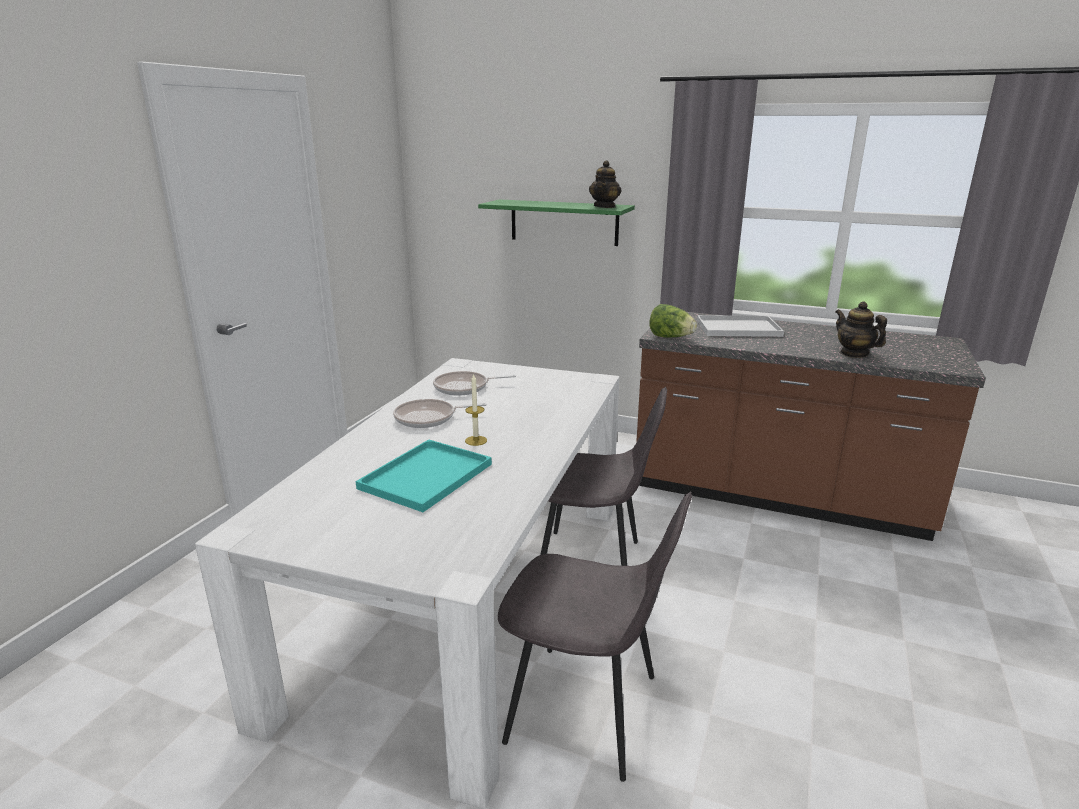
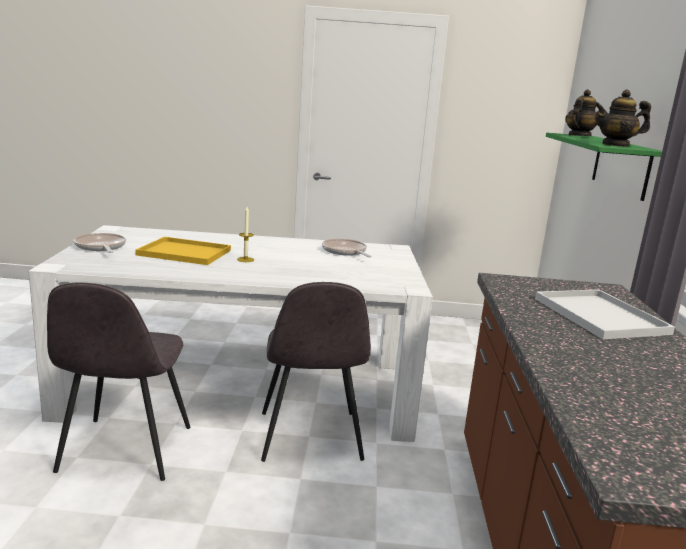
camera: 70 degrees right, 5 degrees down
turquoise tray [356,439,492,512] -> yellow tray [135,237,231,265]
frying pan [393,399,487,428] -> frying pan moved to [74,233,126,253]
lettuce [650,304,697,338] -> none
teapot [835,301,887,358] -> teapot moved to [565,90,597,136]

